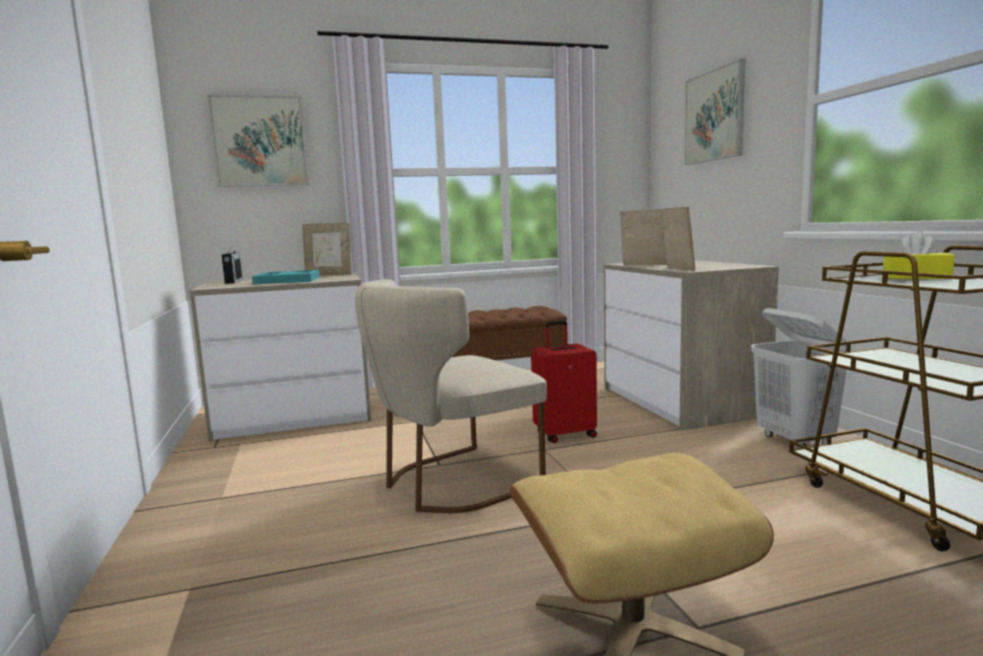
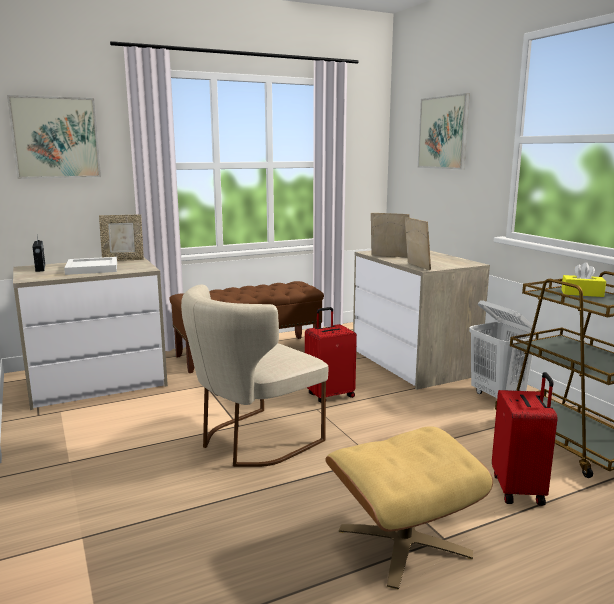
camera: 10 degrees left, 5 degrees up
turquoise tray [252,270,320,285] -> white tray [64,257,117,275]
none -> red suitcase [492,372,557,506]

